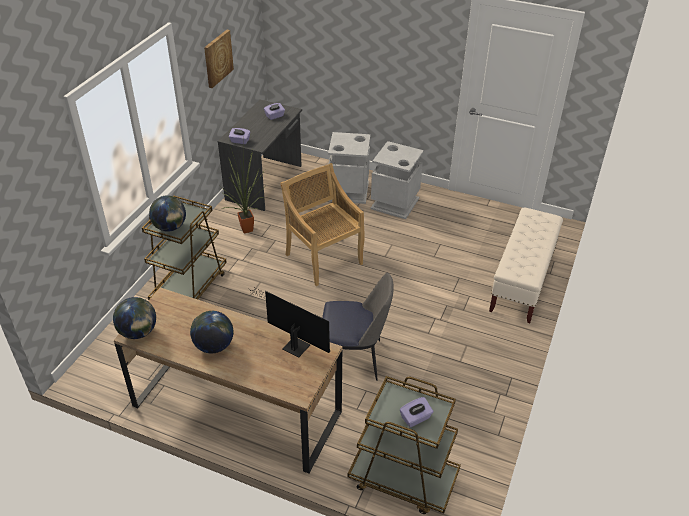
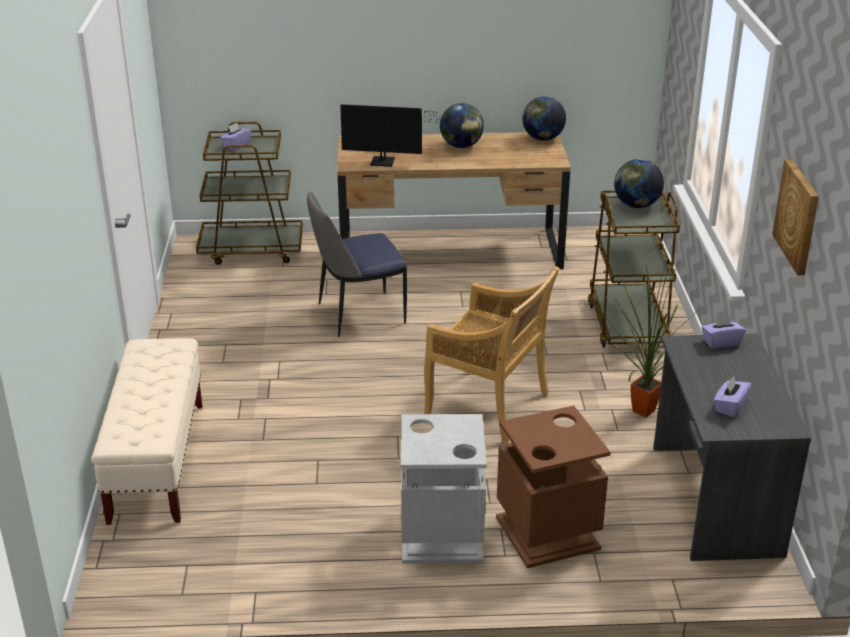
camera: 155 degrees right, 10 degrees down
grey trash can [328,132,370,204] -> brown trash can [496,405,611,568]

